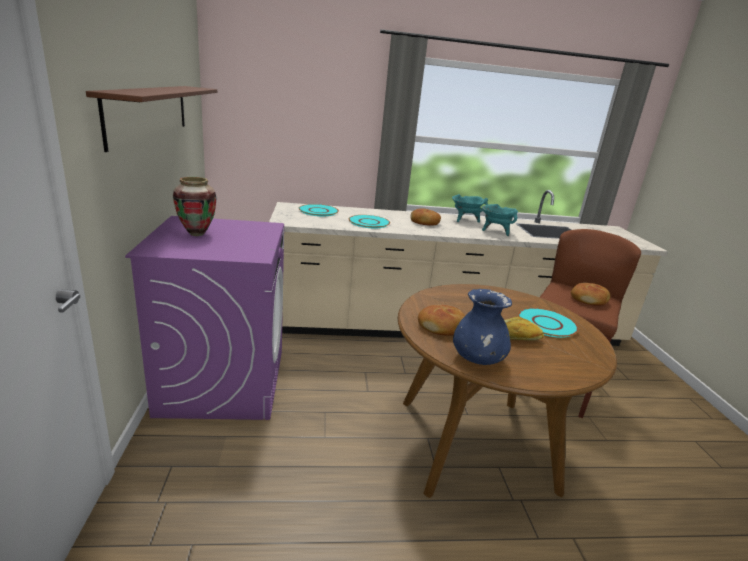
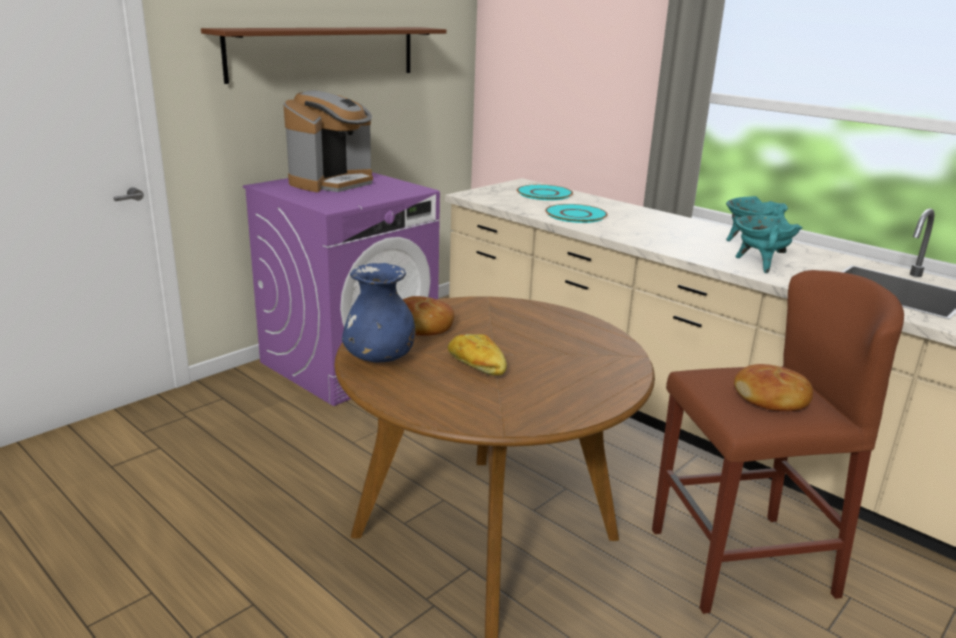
camera: 50 degrees right, 0 degrees up
vase [173,177,216,236] -> coffee machine [284,91,373,192]
bread [410,208,441,226] -> none
turquoise plate [518,308,579,338] -> none

